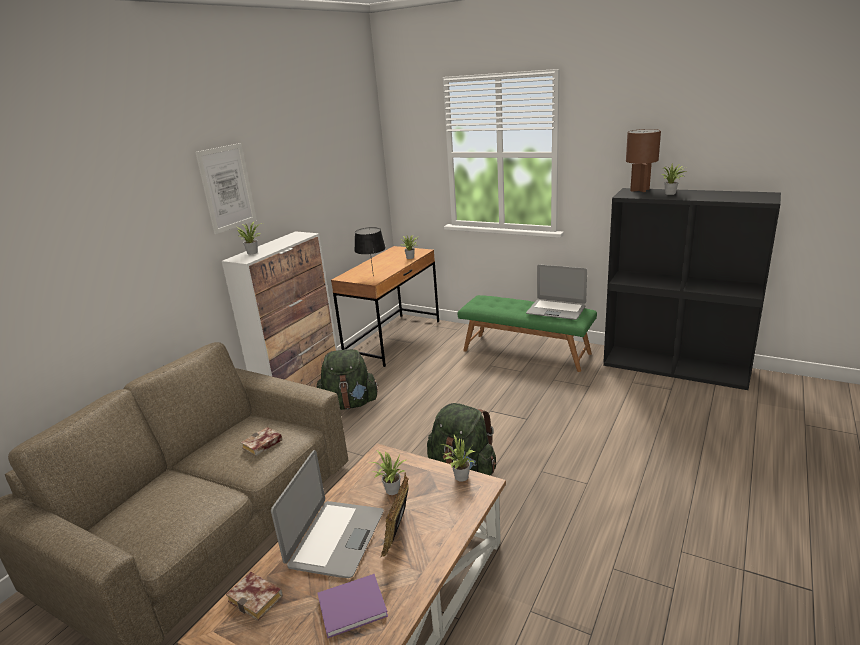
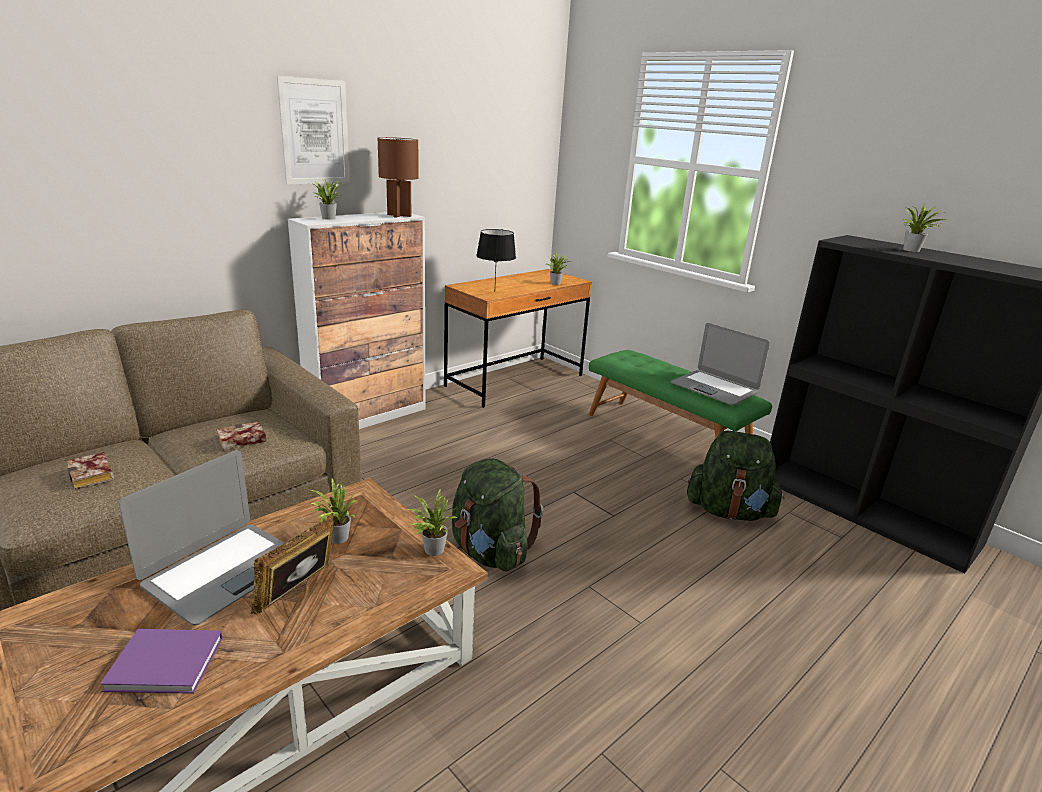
camera: 15 degrees right, 0 degrees up
book [226,572,283,621] -> book moved to [66,452,114,490]
green backpack [316,349,379,410] -> green backpack moved to [687,431,784,521]
brown table lamp [626,129,661,192] -> brown table lamp moved to [378,137,419,218]

